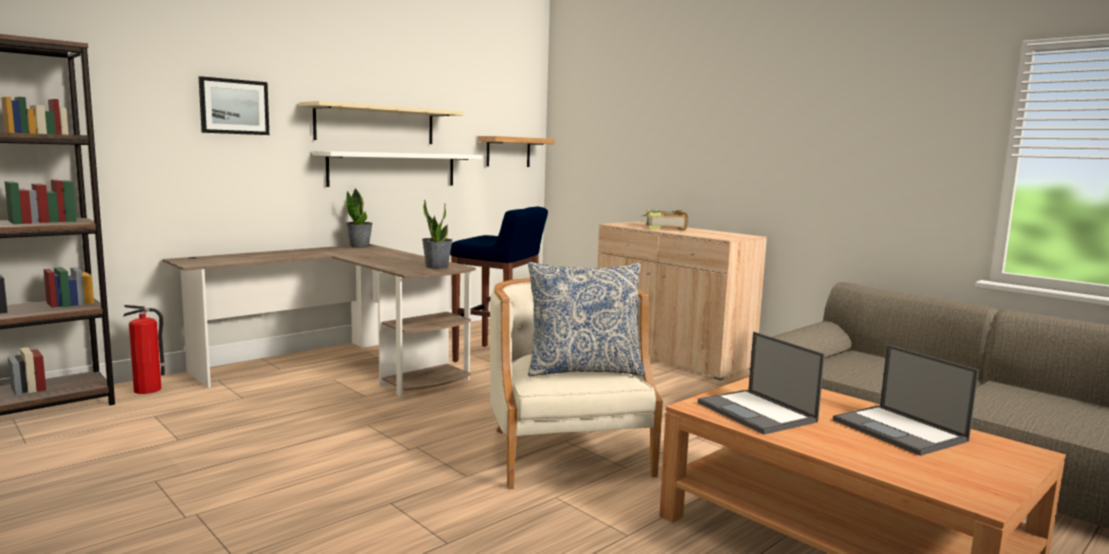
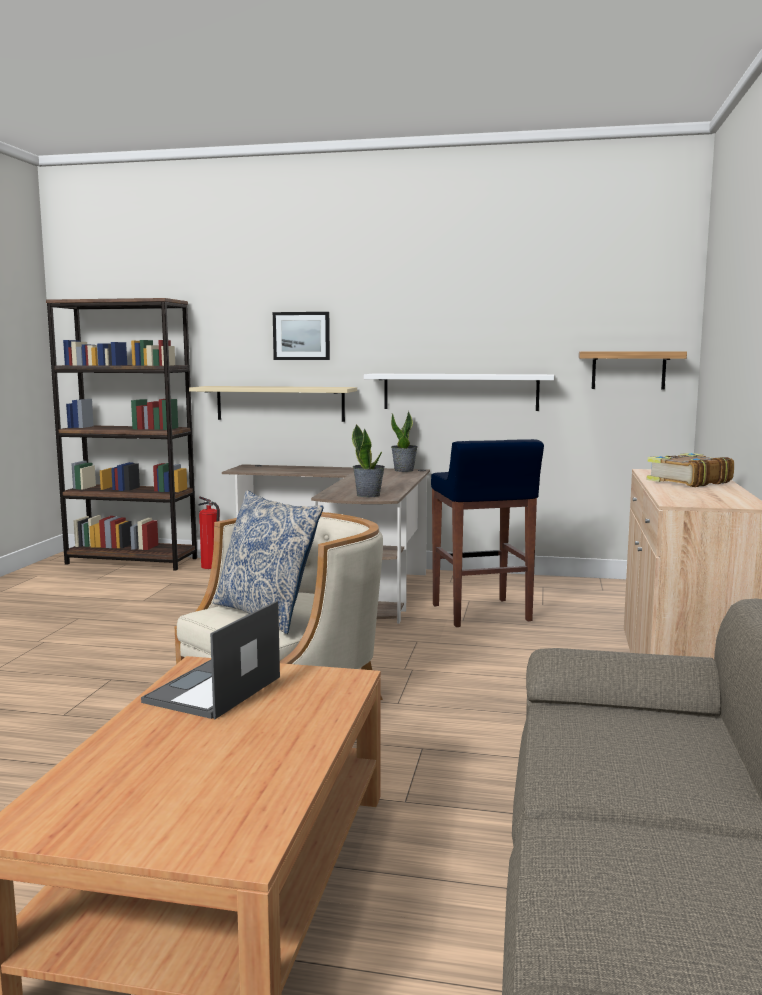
camera: 55 degrees right, 0 degrees up
beige shelf [299,101,464,144] -> beige shelf moved to [189,386,357,422]
laptop [833,345,979,456] -> none

